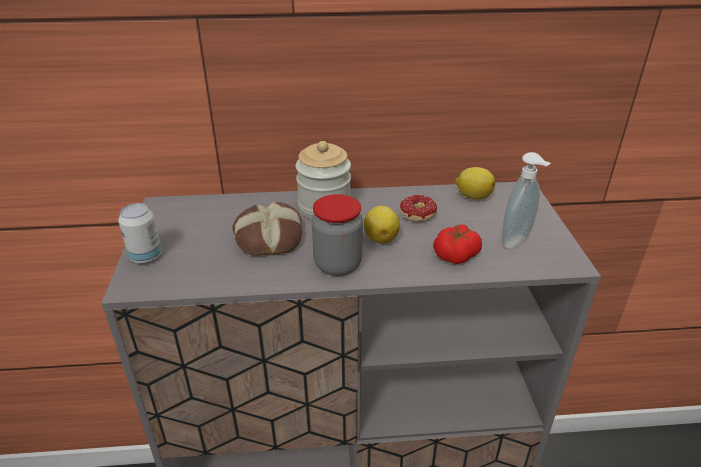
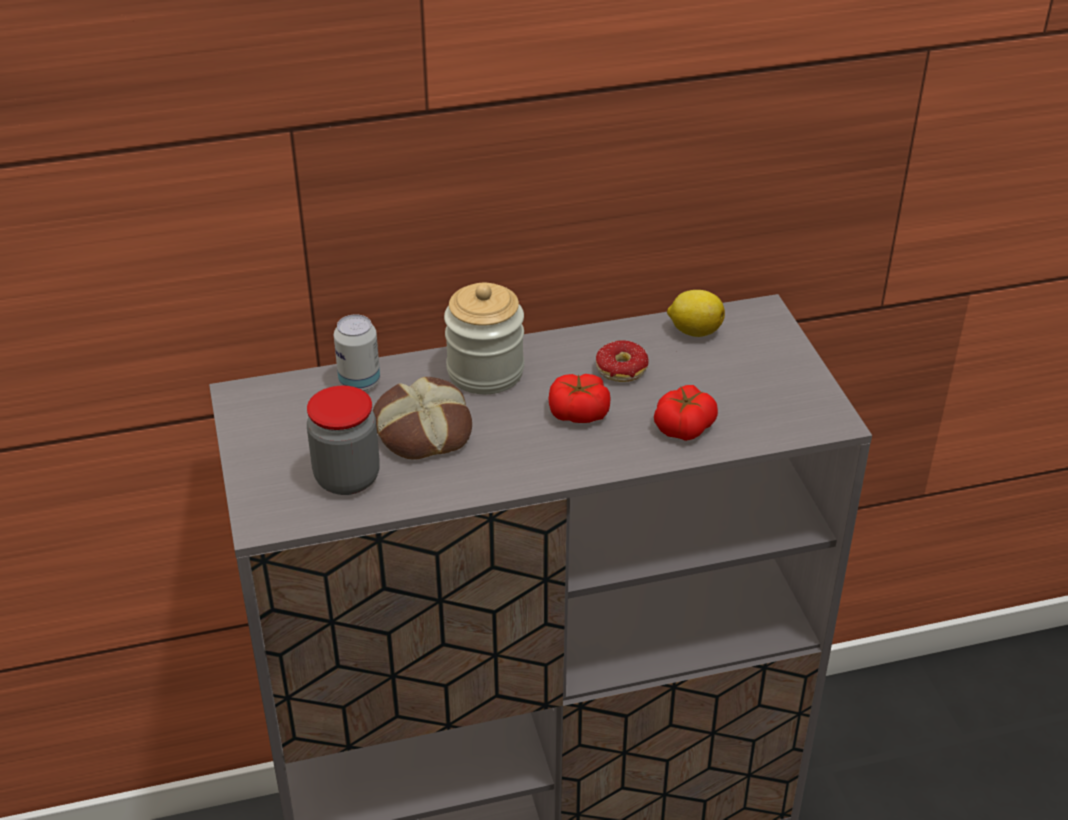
camera: 10 degrees left, 5 degrees up
can [118,203,162,264] -> can moved to [334,314,380,391]
jar [312,194,363,276] -> jar moved to [307,385,380,495]
lemon [364,206,400,244] -> tomato [548,374,611,423]
soap dispenser [501,152,551,249] -> none

